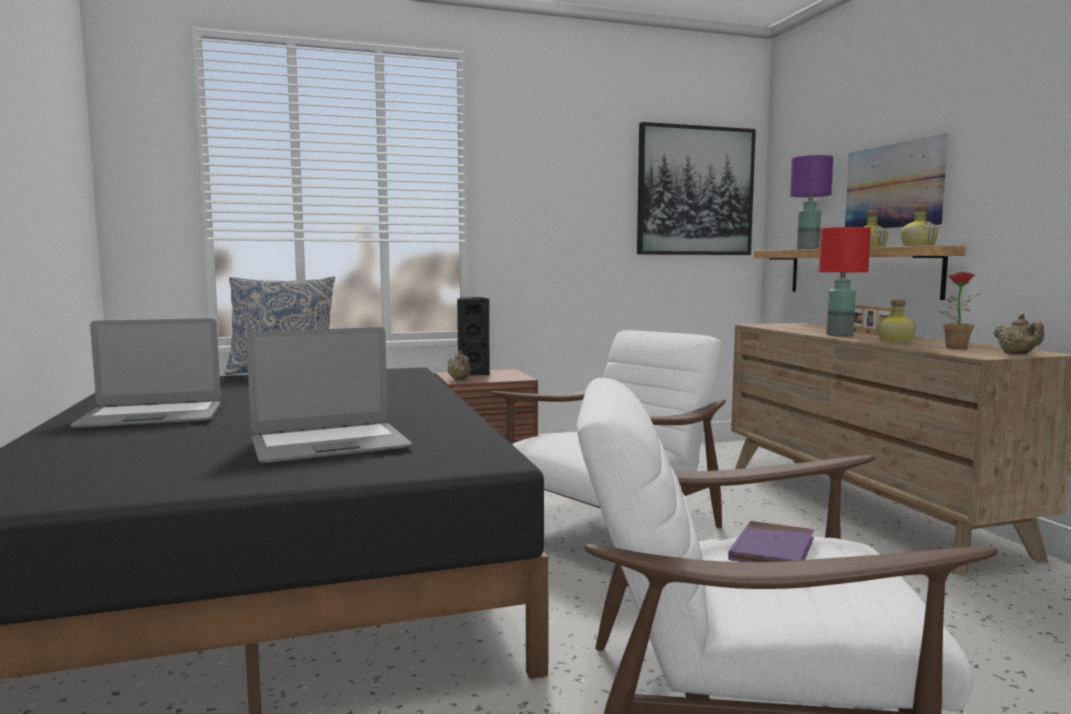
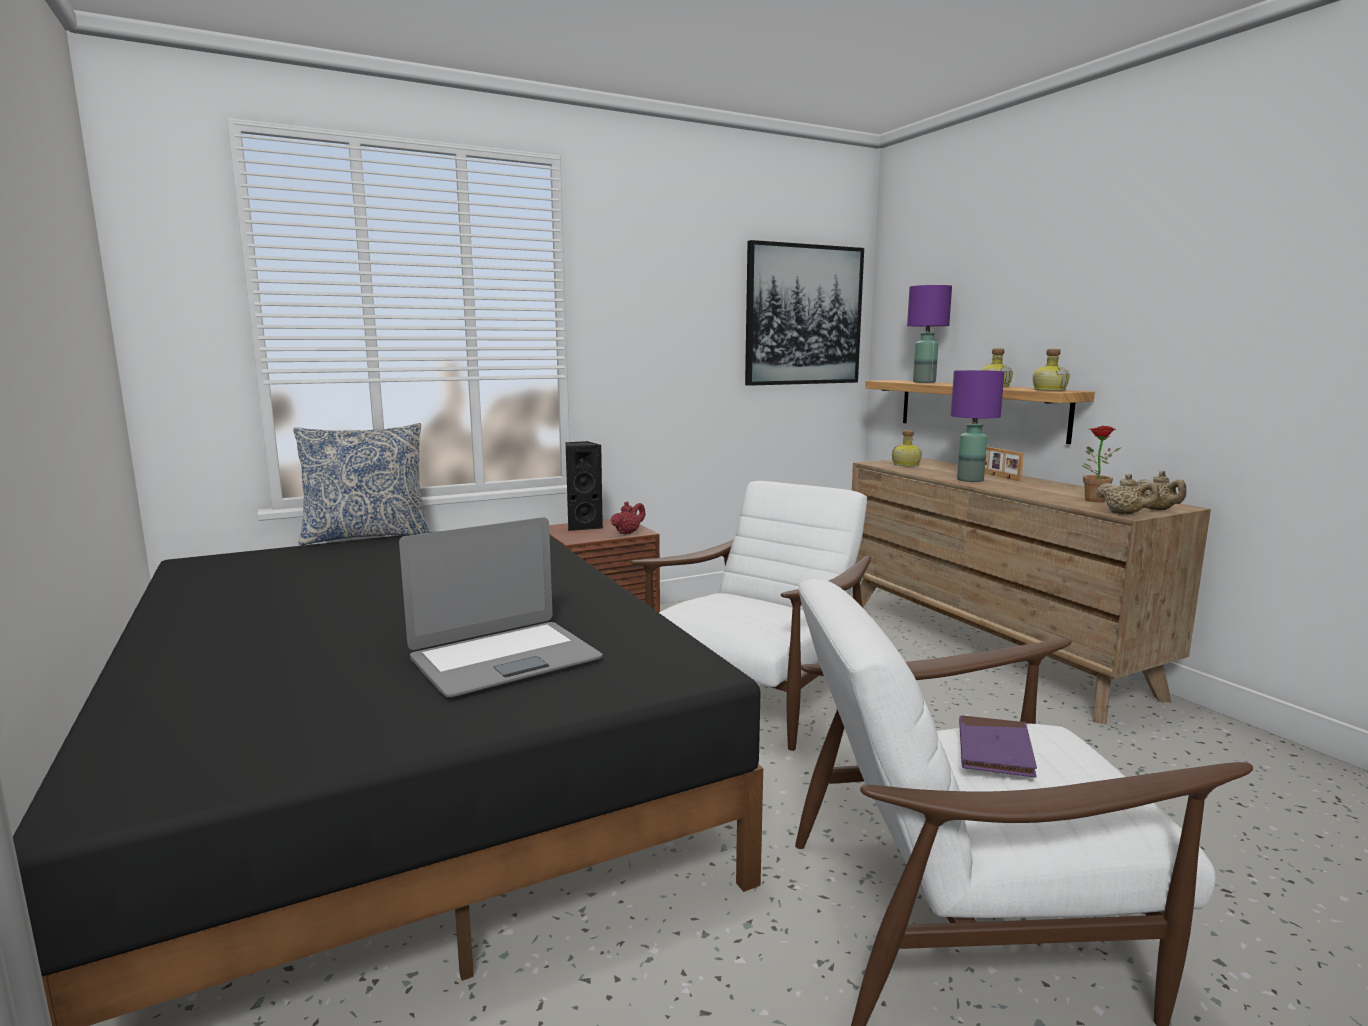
camera: 10 degrees left, 5 degrees up
laptop [70,318,221,428] -> none
beige teapot [448,350,471,380] -> beige teapot moved to [1096,474,1160,514]
red table lamp [819,227,871,336] -> purple table lamp [951,370,1005,482]
picture [845,133,948,228] -> none
bottle [877,299,916,342] -> bottle moved to [892,430,922,466]
none -> red teapot [611,501,646,535]

